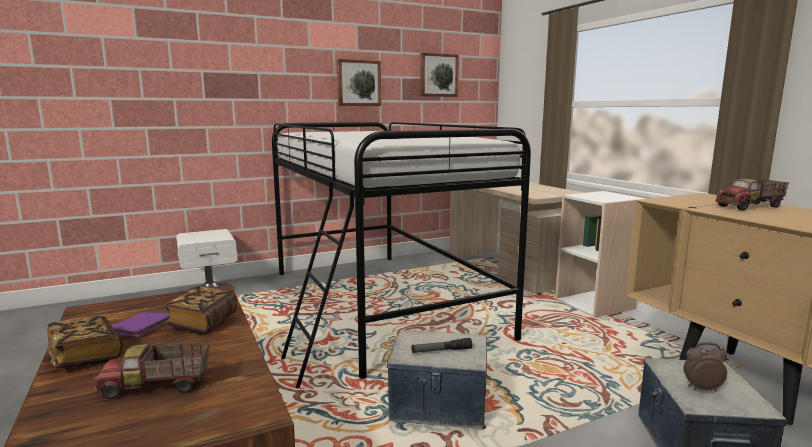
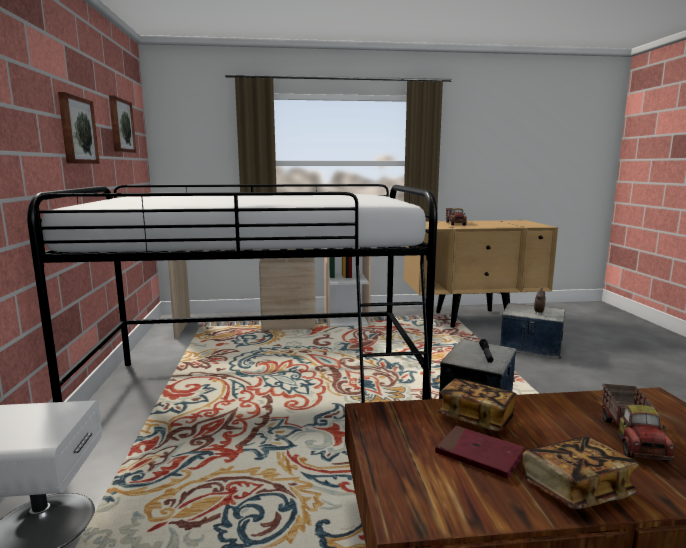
camera: 70 degrees left, 0 degrees up
purple book [112,308,170,337] -> red book [435,425,525,479]

